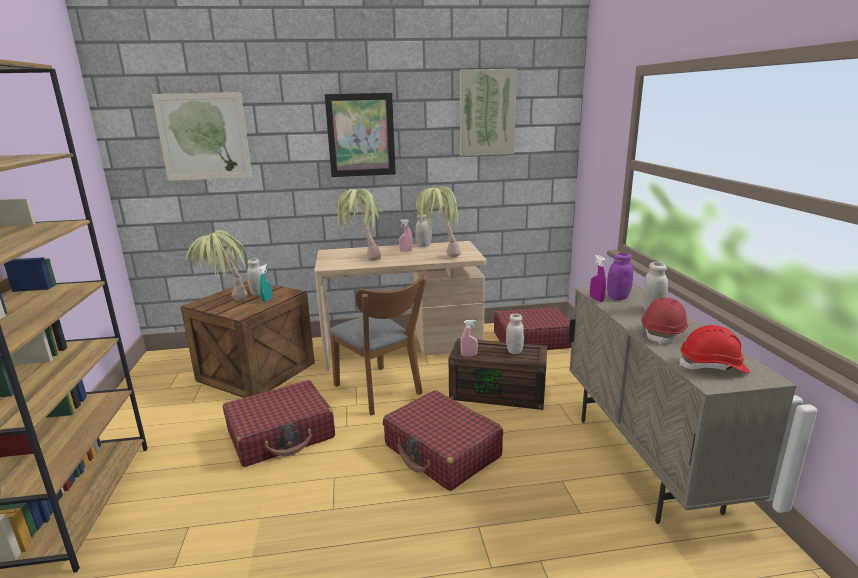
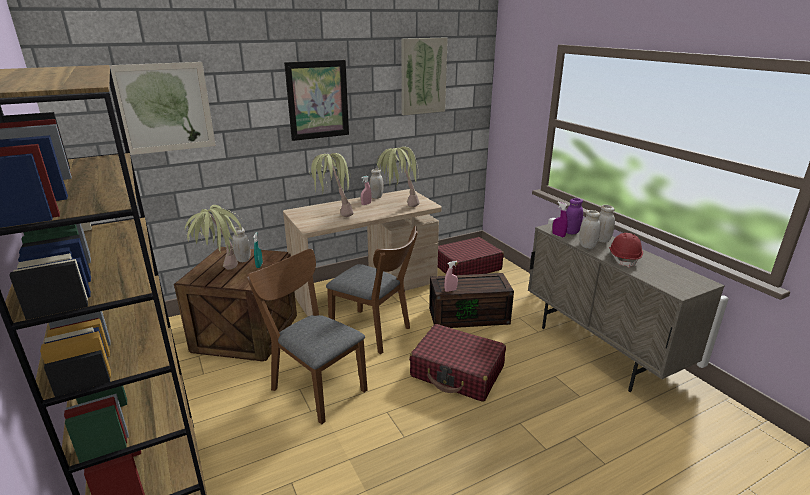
camera: 20 degrees left, 5 degrees up
red suitcase [223,380,335,467] -> brown chair [247,249,368,424]
white jar [506,314,524,354] -> white jar moved to [579,210,601,249]
red hard hat [679,325,750,374] -> none

